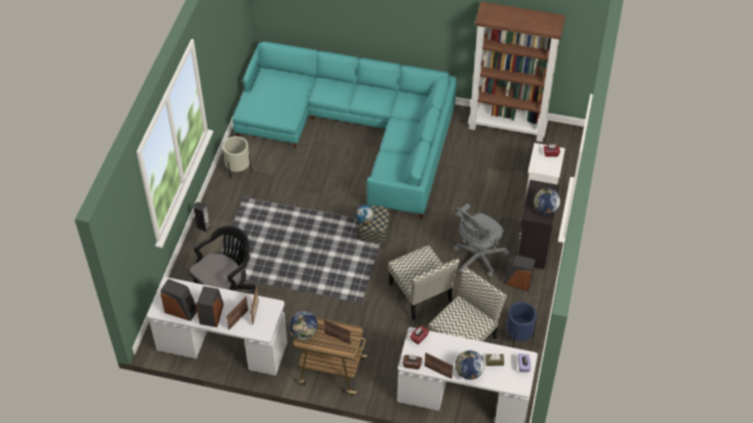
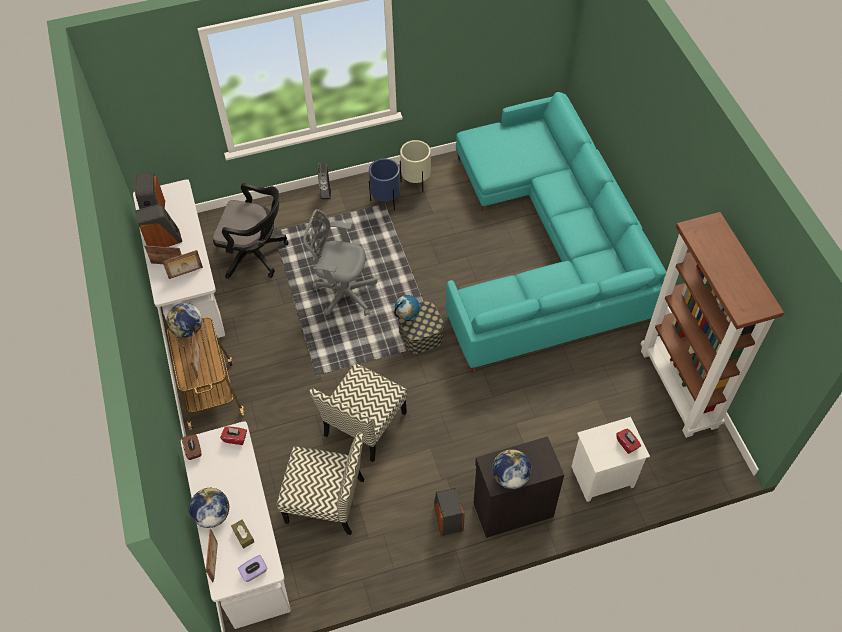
camera: 60 degrees right, 5 degrees up
picture frame [424,352,453,379] -> picture frame moved to [206,529,218,583]
grey office chair [453,204,510,277] -> grey office chair moved to [303,209,377,316]
blue planter [506,302,537,348] -> blue planter moved to [369,158,400,210]

